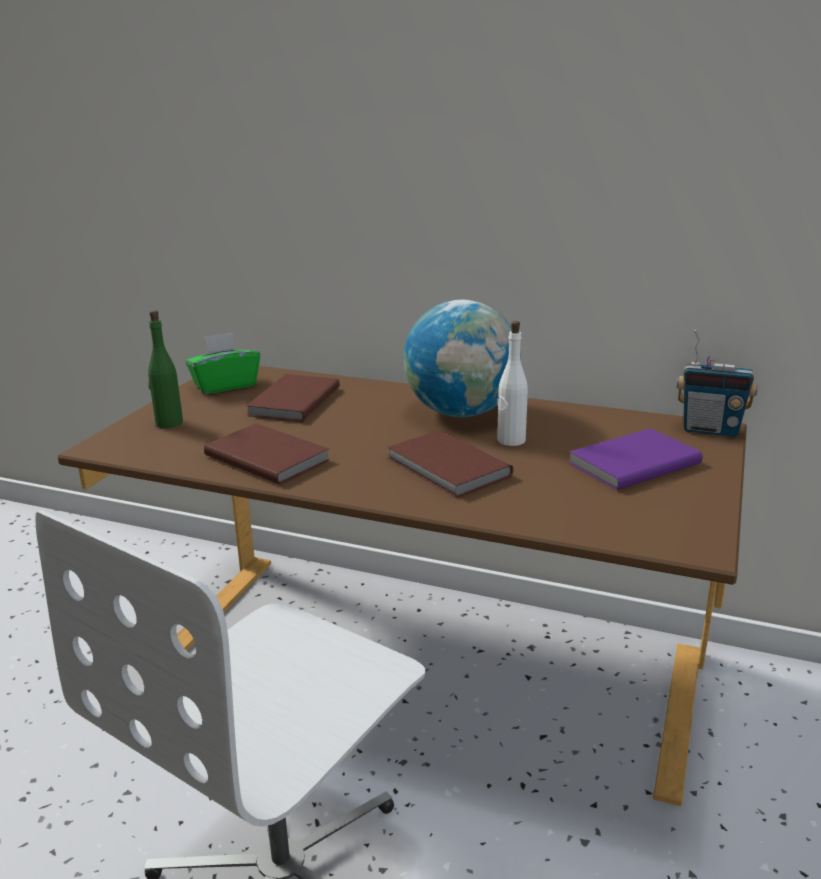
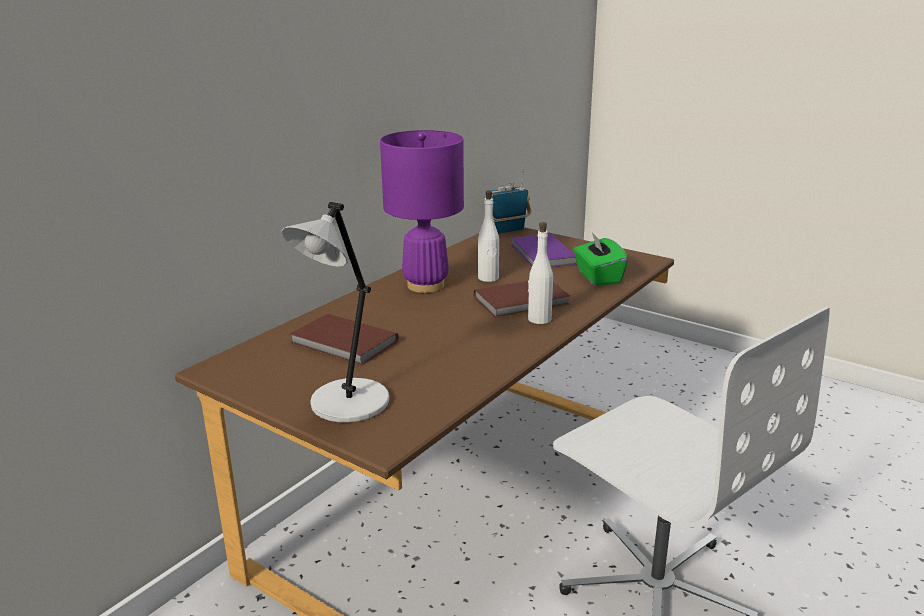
camera: 75 degrees left, 0 degrees up
green bottle [148,310,183,428] -> grey table lamp [282,202,389,422]
green tissue box [185,332,260,394] -> green tissue box moved to [574,232,628,286]
brown book [204,423,330,485] -> none
globe [403,300,521,417] -> purple table lamp [380,130,464,293]
radio [677,330,758,437] -> radio turned 150 degrees counterclockwise [484,167,531,234]
none -> white bottle [528,222,553,324]

